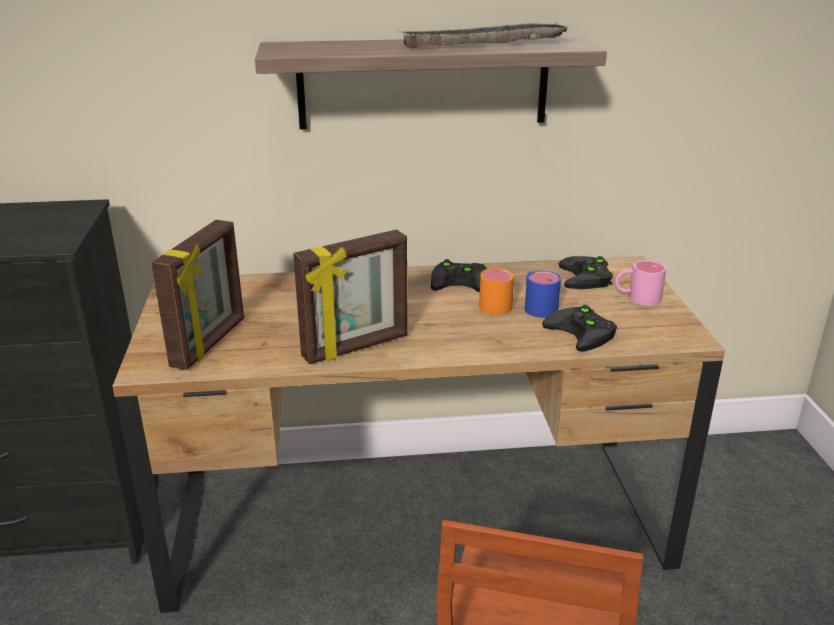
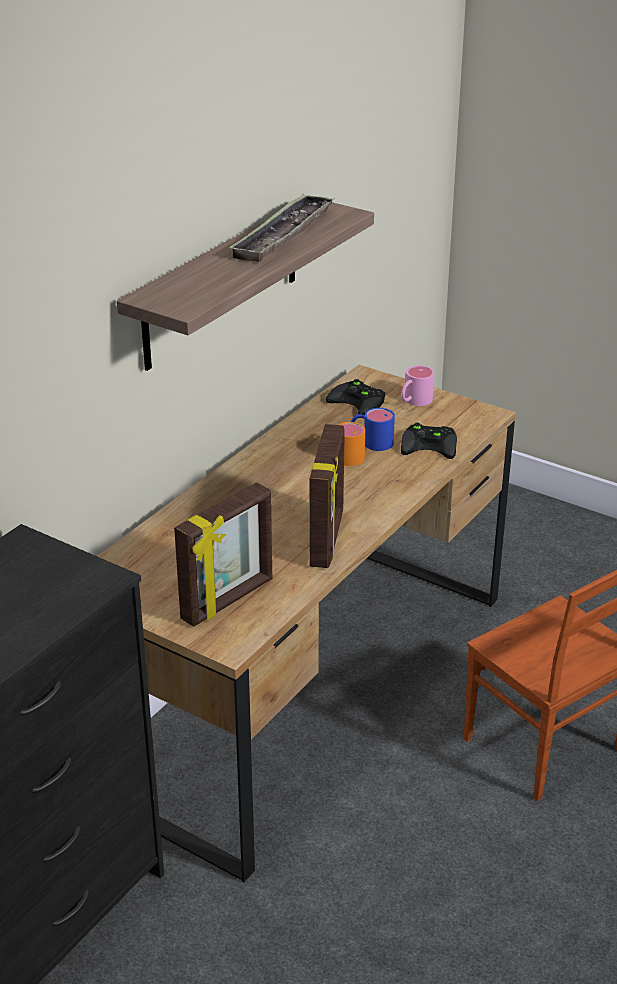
camera: 50 degrees left, 5 degrees up
picture frame [152,220,244,370] -> picture frame turned 75 degrees clockwise [174,483,272,627]
black game controller [431,259,487,292] -> none

